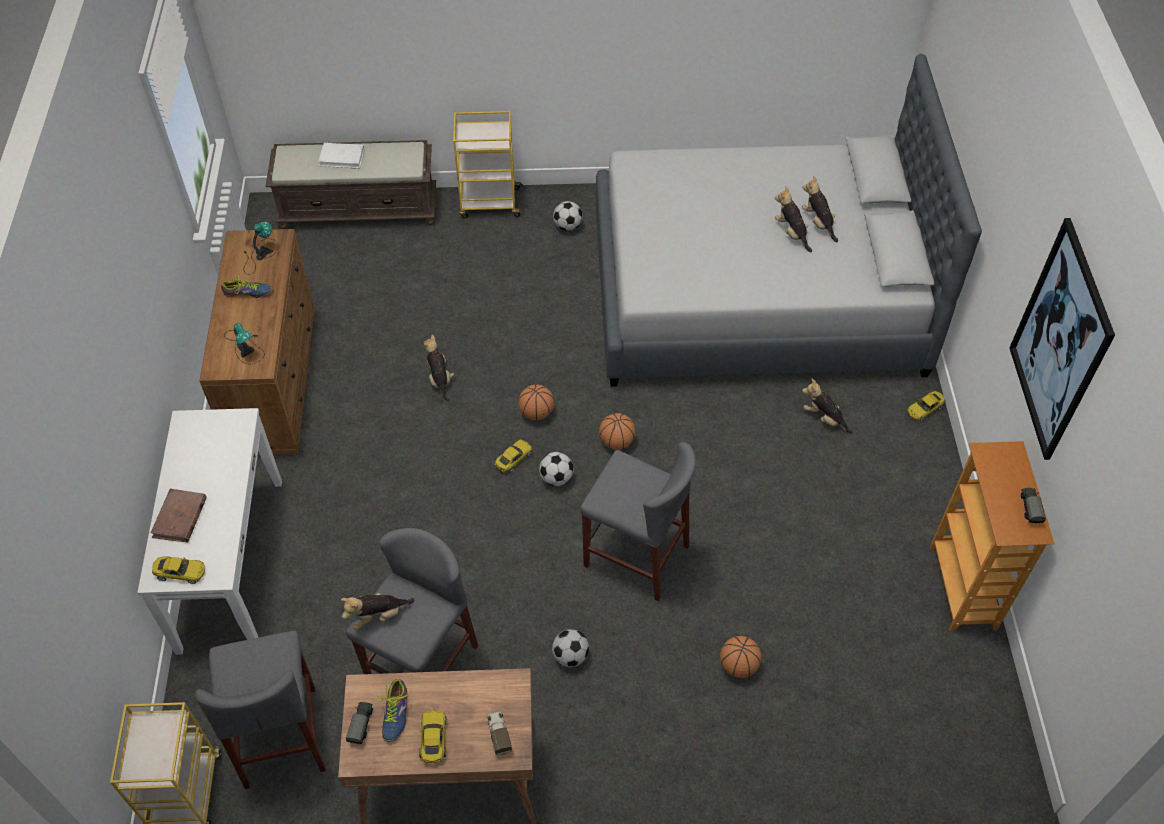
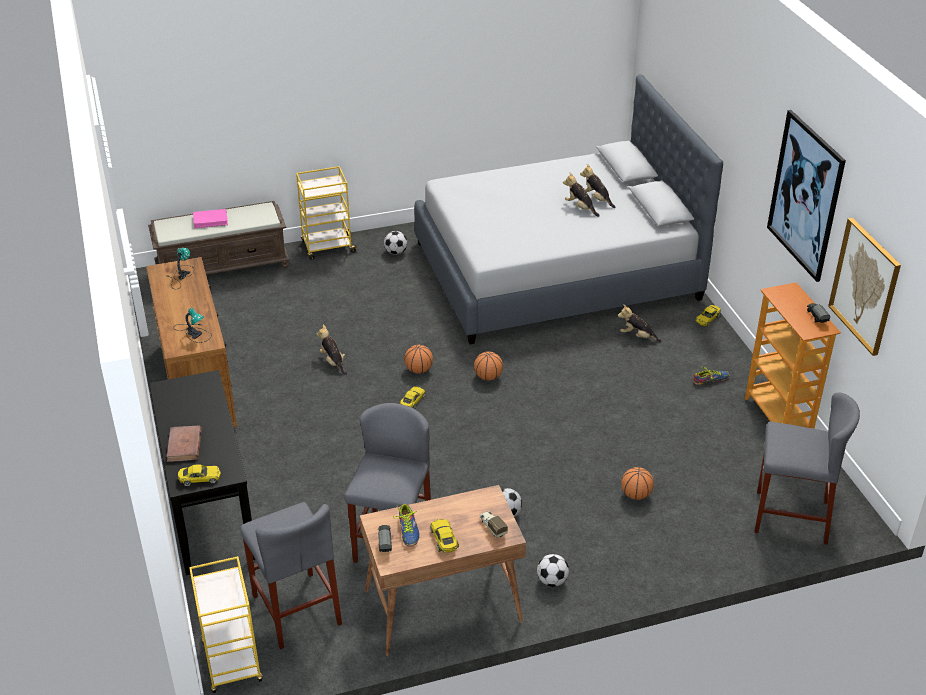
camera: 15 degrees left, 15 degrees down
white console table [137,408,282,655] -> black console table [149,370,255,575]
shoe [221,275,273,298] -> shoe moved to [693,367,730,385]
white book [318,143,364,169] -> pink book [193,209,228,228]
plush toy [341,593,414,630] -> none
football [539,452,574,486] -> football moved to [537,554,569,587]
grey stool [580,442,696,601] -> grey stool moved to [754,393,860,545]
none -> picture [828,218,901,356]

